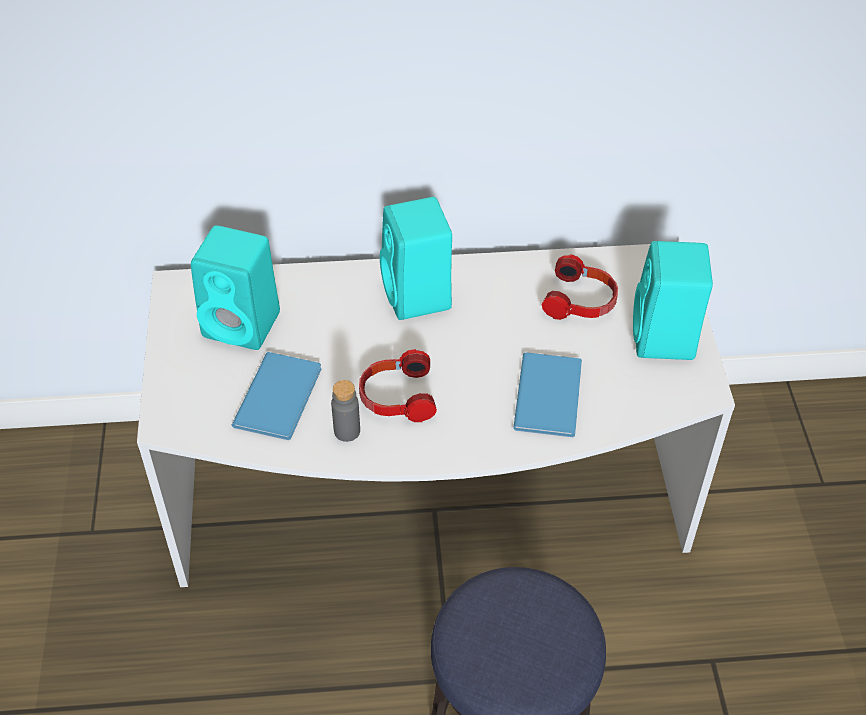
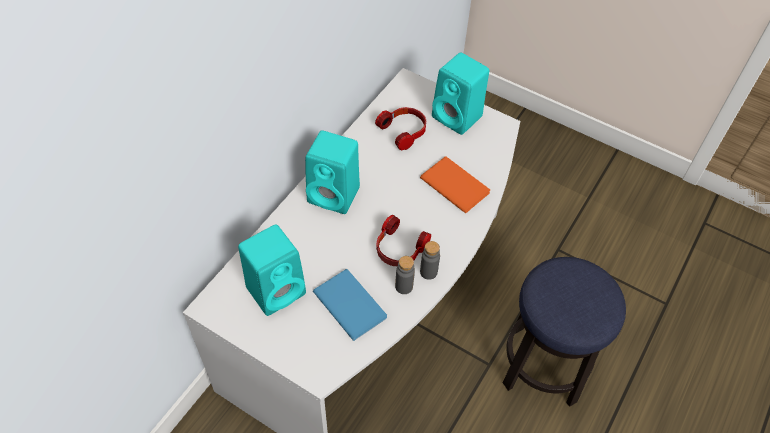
camera: 55 degrees left, 5 degrees up
blue book [513,352,582,437] -> orange book [420,157,490,213]
none -> grey bottle [420,241,440,280]

